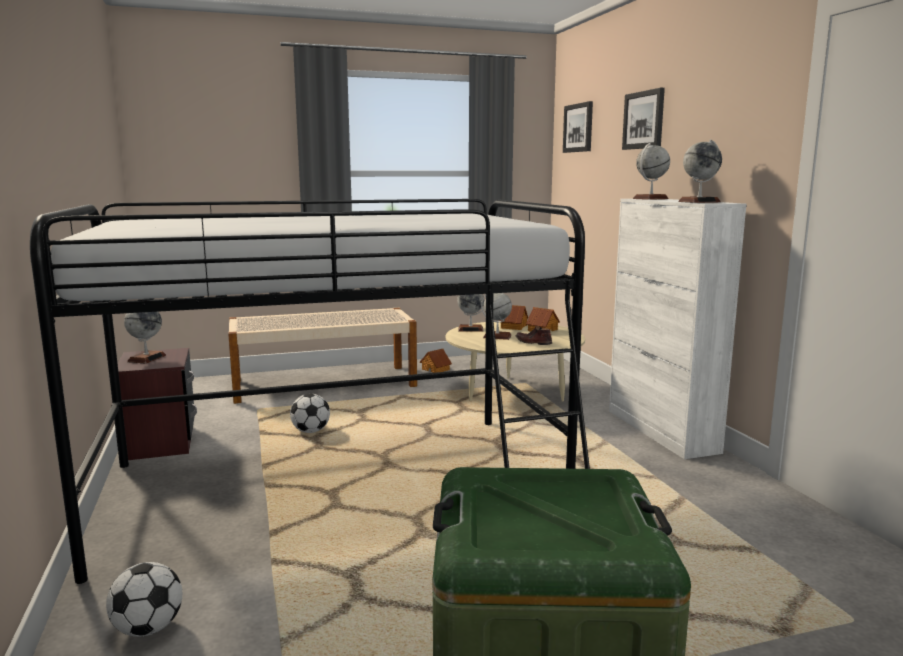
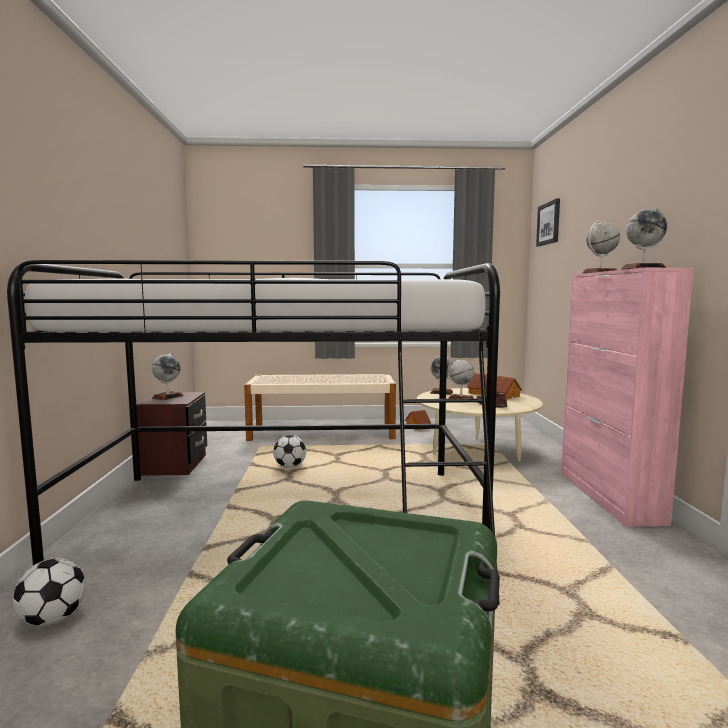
camera: 15 degrees right, 5 degrees down
white cabinet [609,199,747,459] -> pink cabinet [561,268,694,527]
picture [622,88,665,150] -> none

